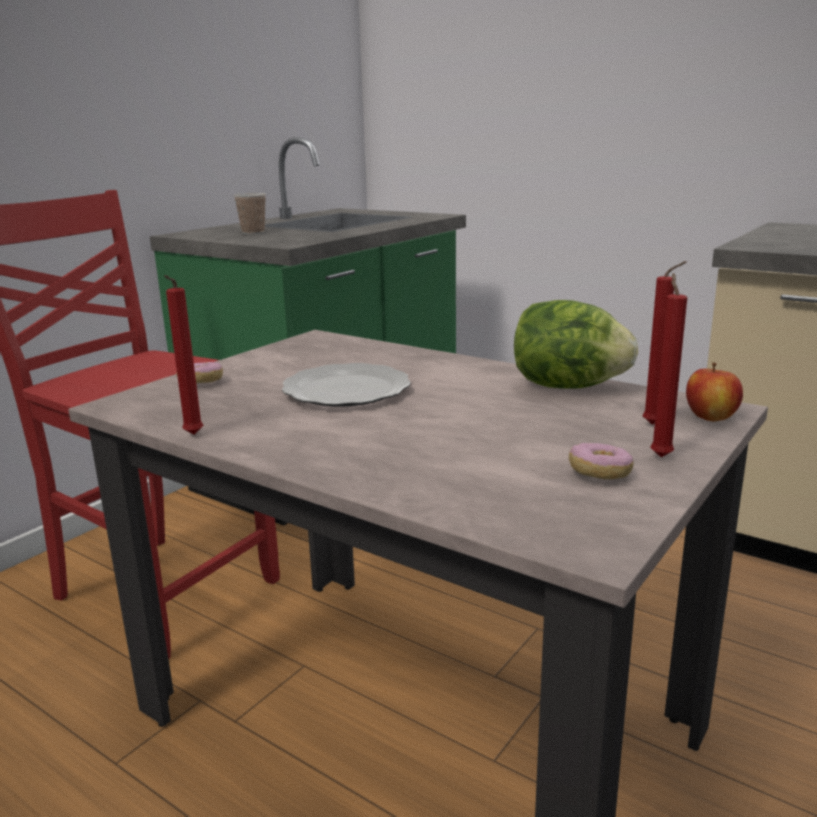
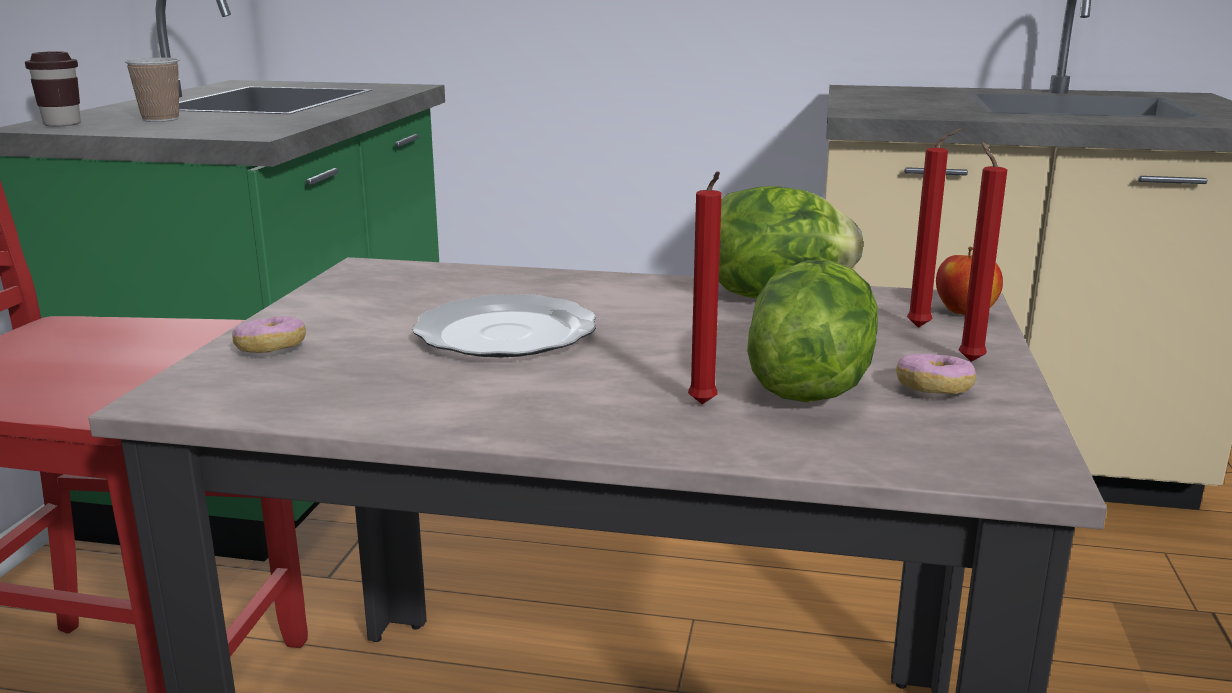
camera: 25 degrees left, 0 degrees up
red candle [164,275,203,435] -> red candle moved to [688,171,722,405]
none -> brown cup [25,51,81,126]
none -> lettuce [747,260,878,402]

